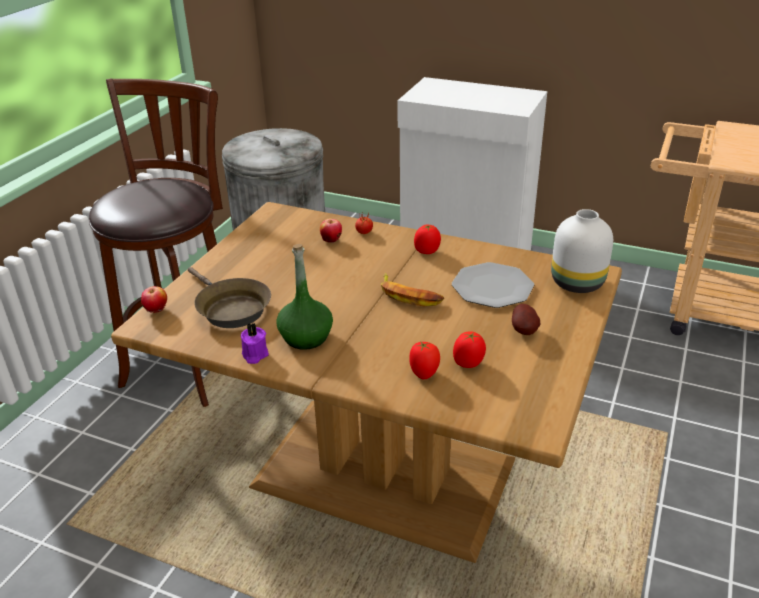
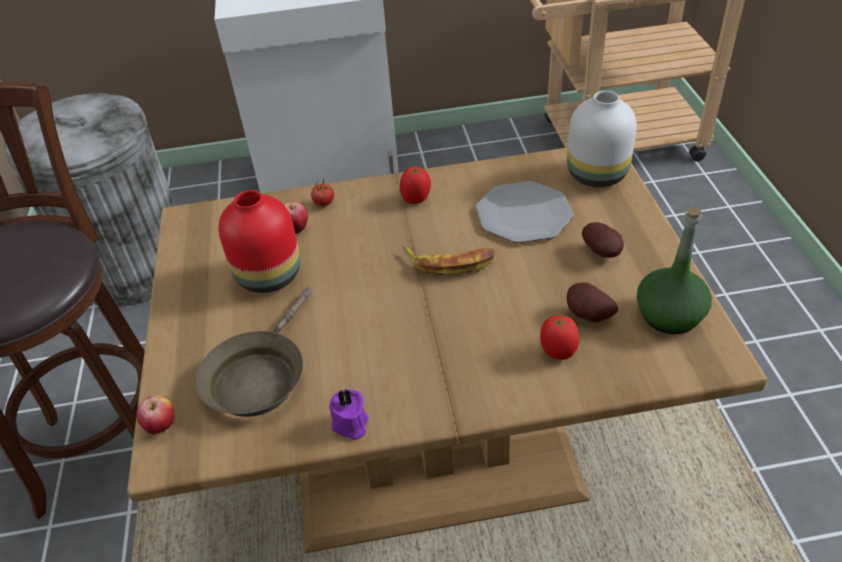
camera: 30 degrees left, 10 degrees up
brown frying pan [188,267,271,328] -> brown frying pan turned 90 degrees clockwise [196,287,312,417]
green bottle [276,244,333,350] -> green bottle moved to [637,207,712,334]
tomato [453,331,486,368] -> potato [567,282,618,322]
none -> red vase [218,190,300,293]

